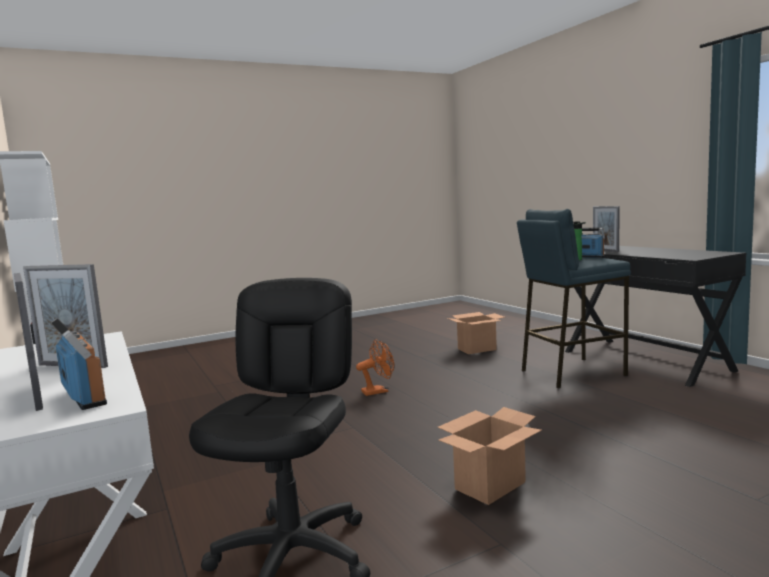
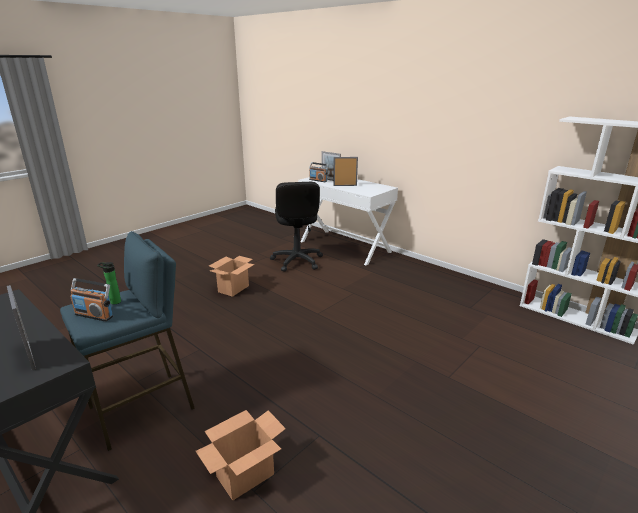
camera: 160 degrees right, 15 degrees up
orange fan [356,339,394,396] -> none

